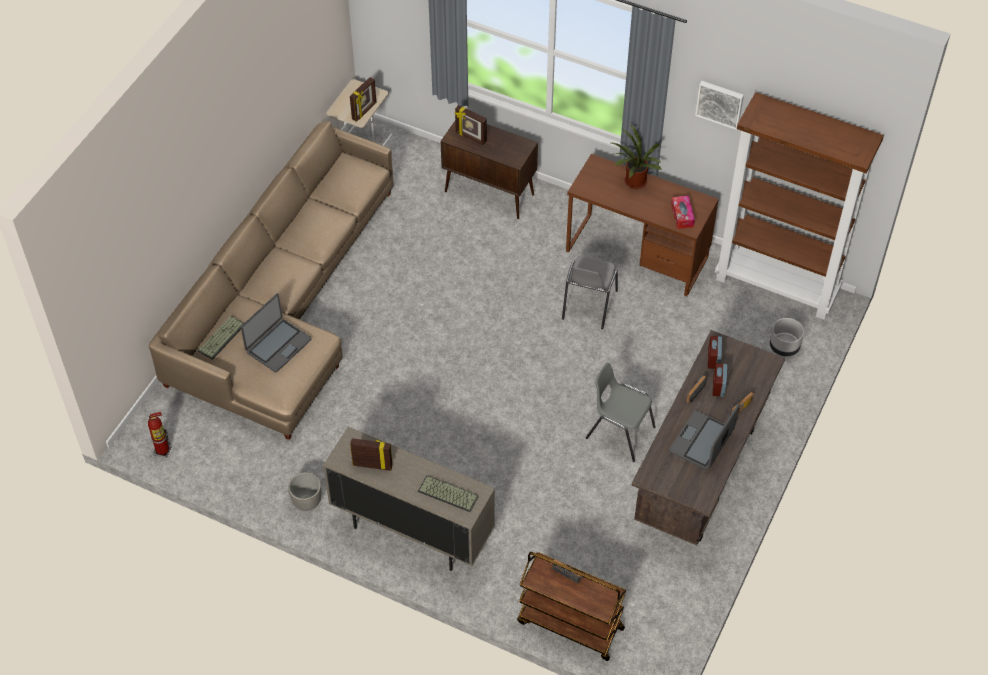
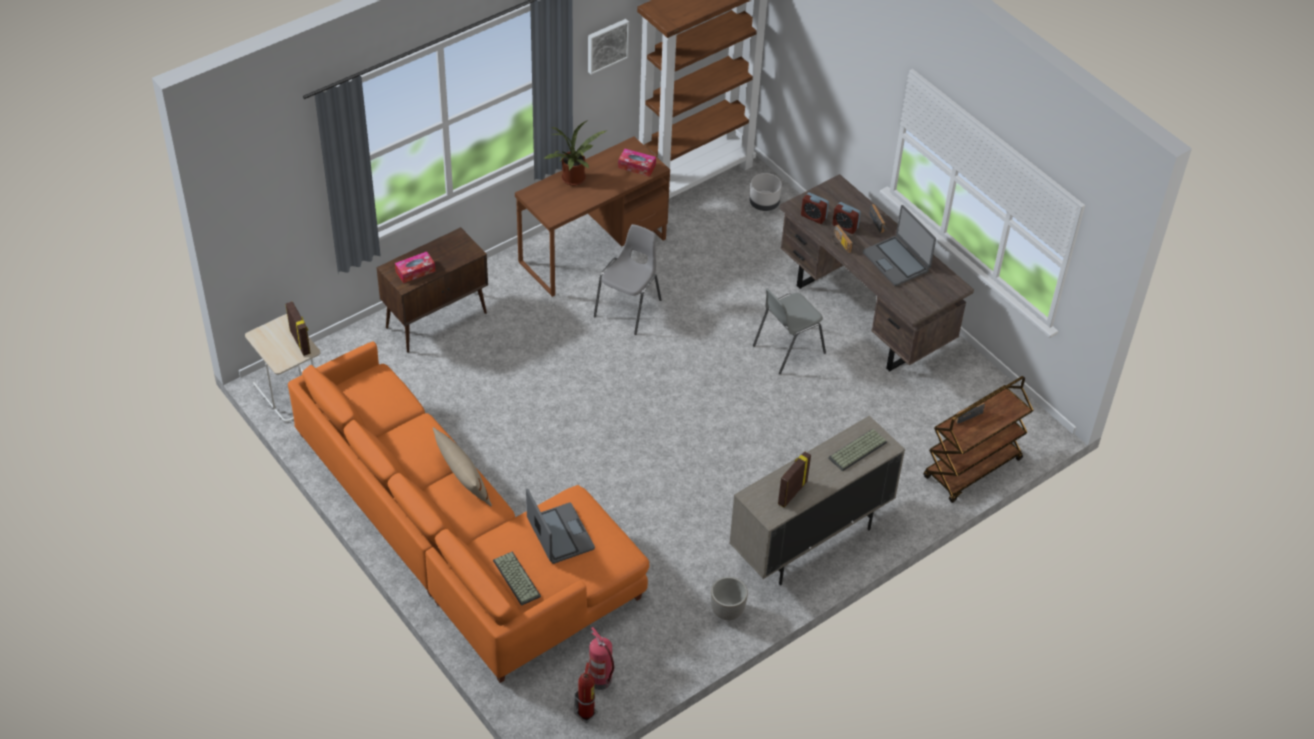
camera: 65 degrees left, 5 degrees down
beige sofa [149,121,394,440] -> orange sofa [288,341,649,683]
picture frame [455,105,487,145] -> tissue box [395,252,435,283]
grey chair [562,256,618,329] -> grey chair turned 105 degrees counterclockwise [594,224,662,335]
none -> beige pillow [433,427,492,506]
none -> fire extinguisher [589,627,614,690]

